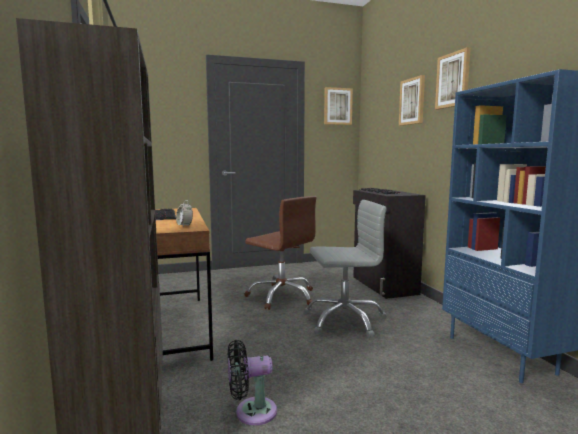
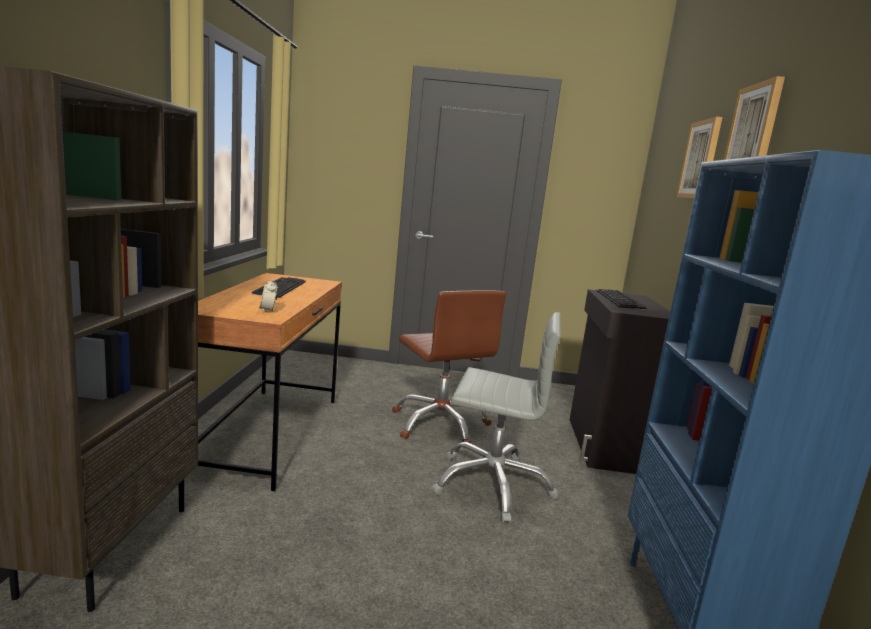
camera: 20 degrees right, 5 degrees up
black fan [228,340,277,425] -> none
picture [324,87,353,125] -> none

